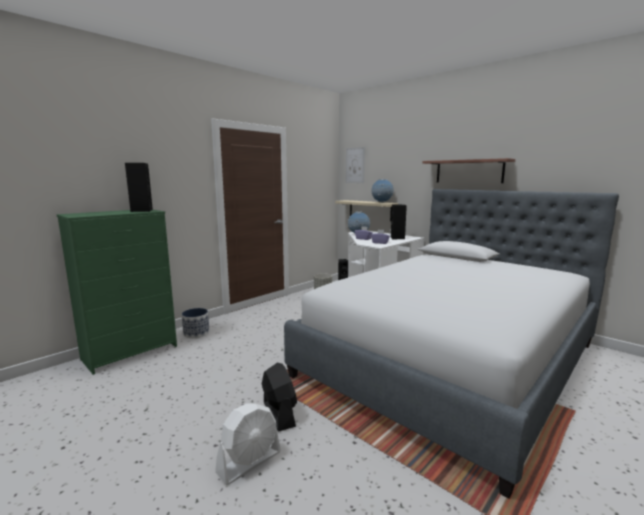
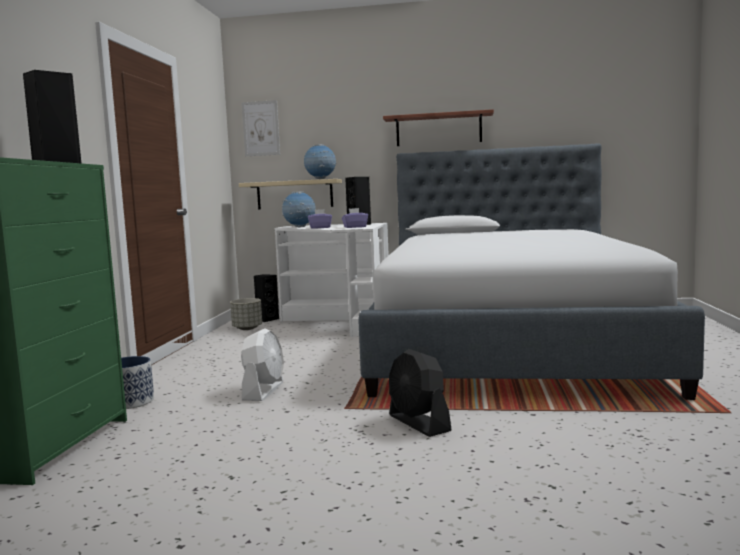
camera: 35 degrees left, 5 degrees down
white fan [215,403,281,485] -> white fan moved to [241,328,284,401]
black fan [262,363,297,432] -> black fan turned 150 degrees counterclockwise [389,349,452,437]

